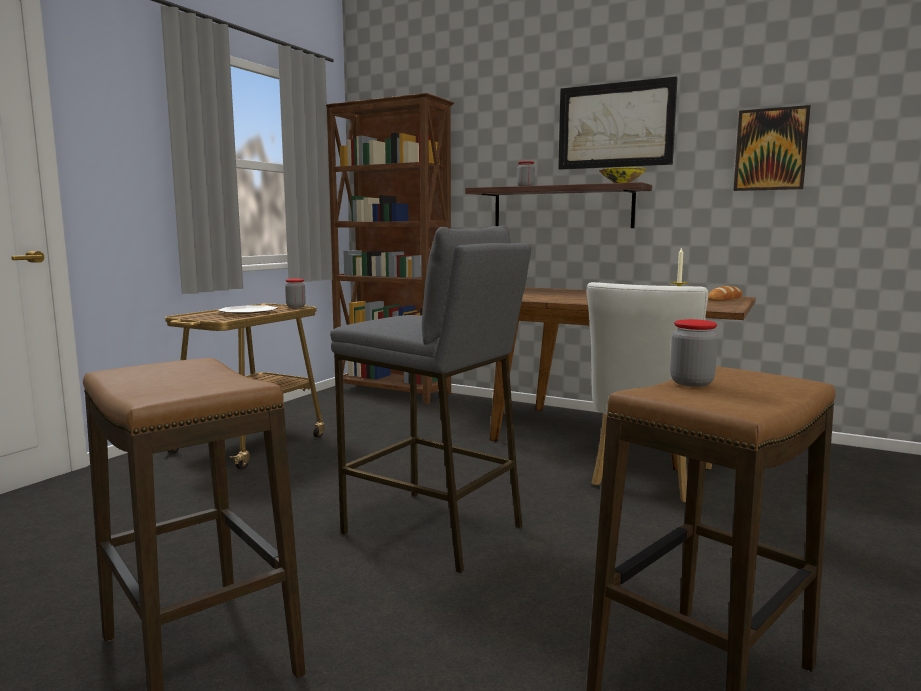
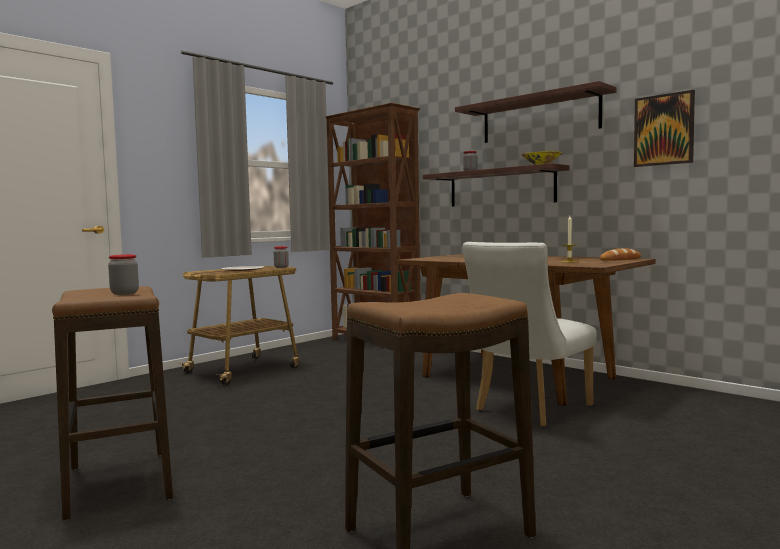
camera: 15 degrees right, 5 degrees down
grey stool [330,225,531,573] -> none
picture [558,76,678,170] -> shelf [455,81,616,143]
jar [670,319,718,387] -> jar moved to [108,254,139,295]

